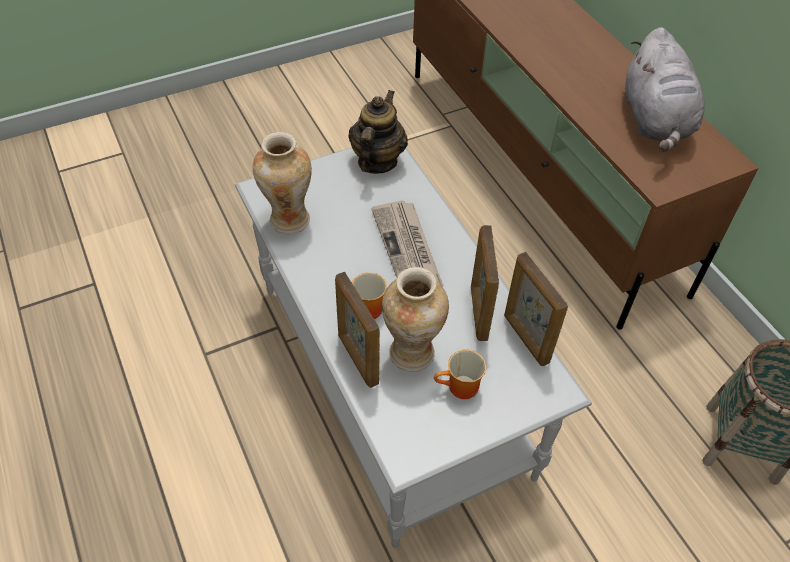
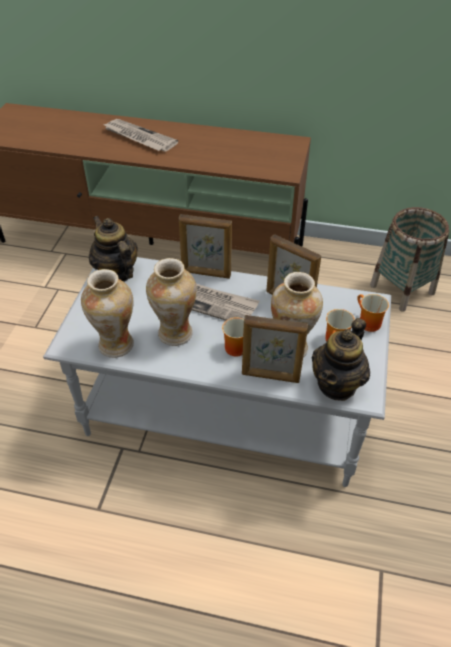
camera: 50 degrees left, 5 degrees down
picture frame [504,252,568,366] -> picture frame moved to [179,214,232,279]
grey plush toy [625,27,705,152] -> none
none -> newspaper [102,119,178,152]
none -> vase [146,258,197,346]
none -> teapot [312,318,370,401]
none -> mug [357,294,389,332]

